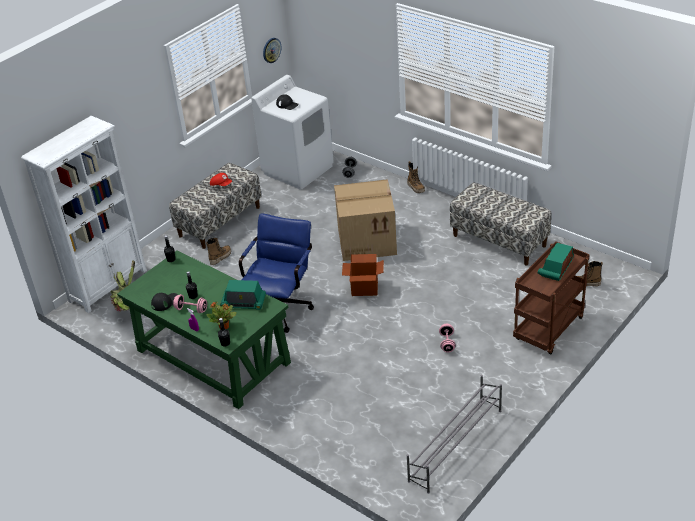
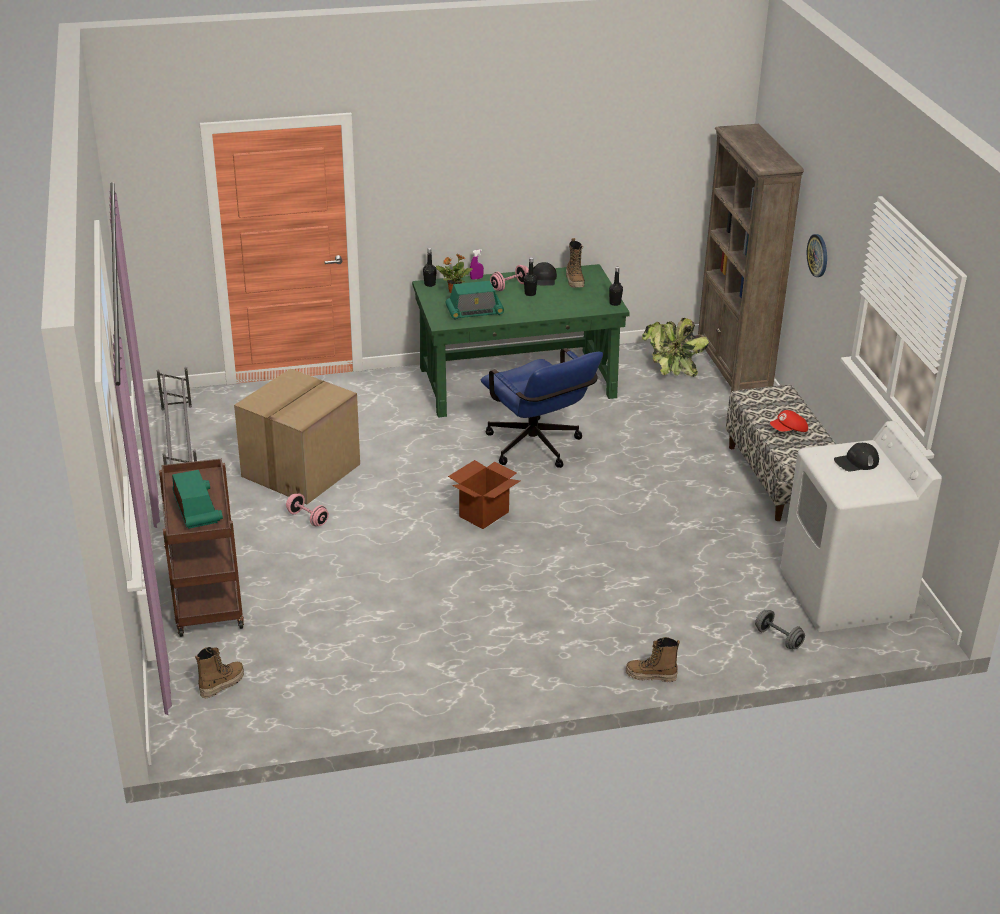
camera: 125 degrees right, 5 degrees down
white bookcase [21,116,147,313] -> brown bookcase [698,124,804,392]
boot [206,238,231,265] -> boot moved to [566,238,585,288]
radio [220,280,266,310] -> radio turned 150 degrees counterclockwise [445,281,504,320]
wall clock [263,38,281,63] -> wall clock moved to [807,234,827,277]
cardboard box [334,179,397,261] -> cardboard box moved to [234,368,360,504]
bench [450,182,552,266] -> none

